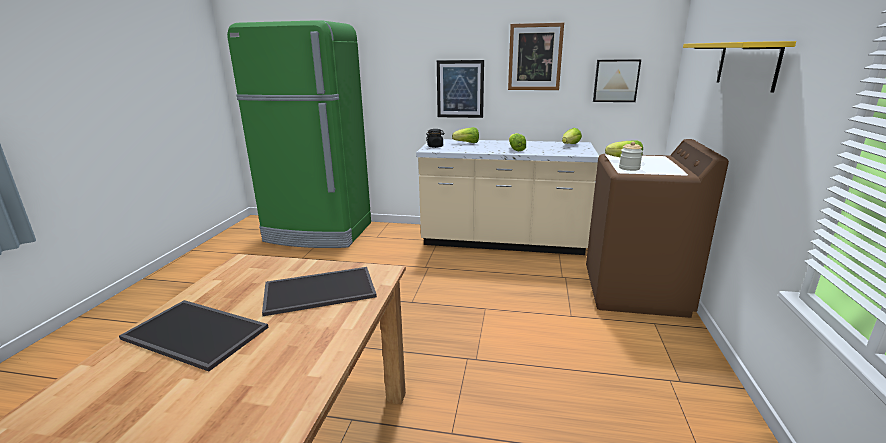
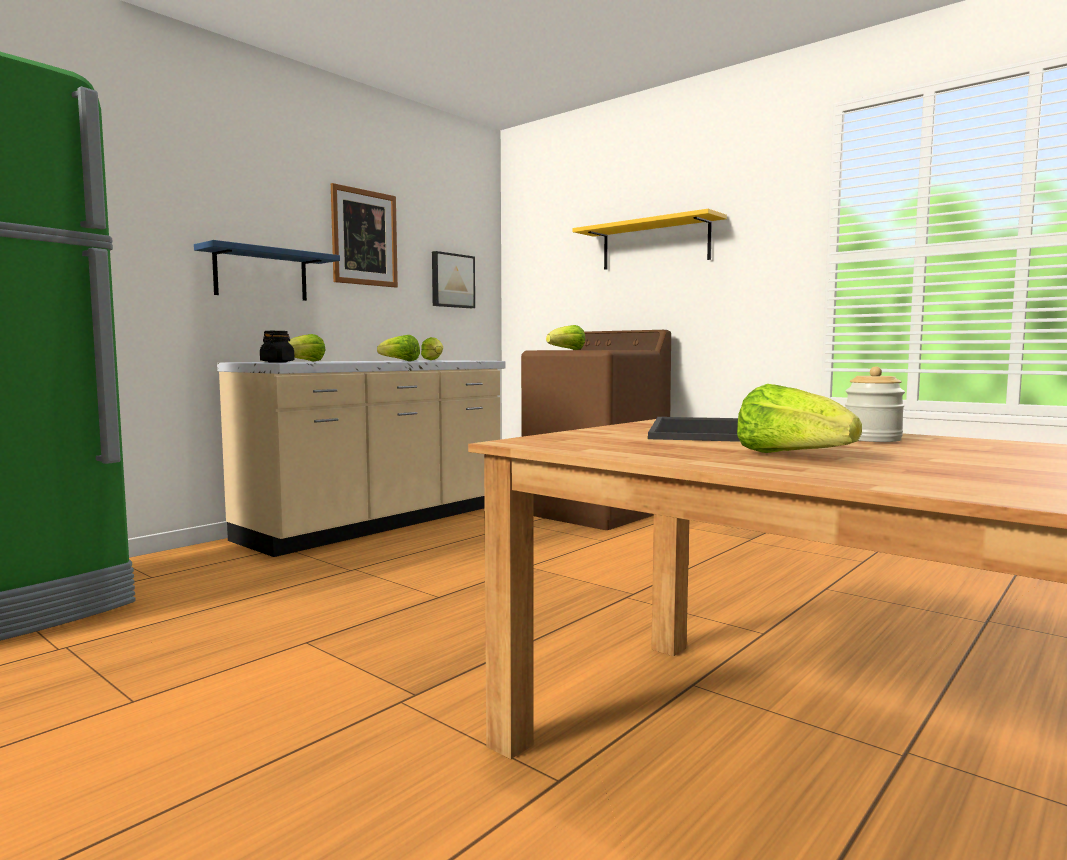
camera: 60 degrees left, 15 degrees down
tray [119,300,268,372] -> lettuce [737,384,862,453]
picture [437,60,484,118] -> blue shelf [194,240,340,301]
jar [619,142,643,171] -> jar moved to [845,367,905,442]

